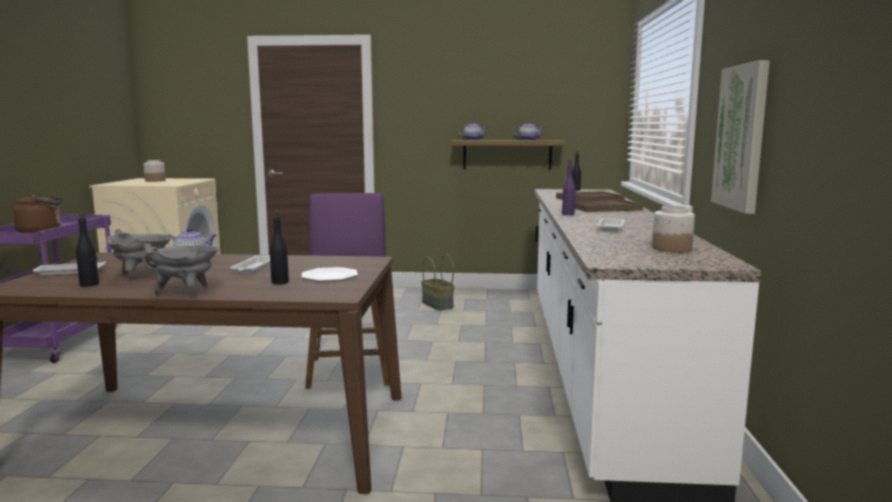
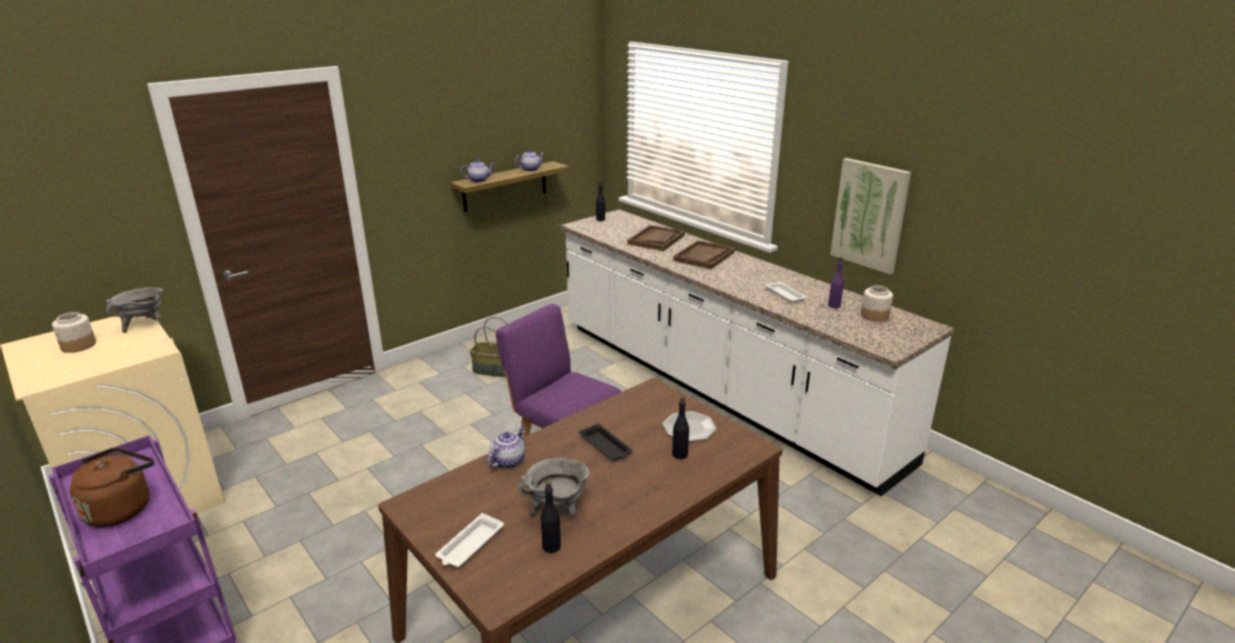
camera: 45 degrees left, 15 degrees up
grey cooking pot [142,244,219,295] -> grey cooking pot moved to [106,287,163,333]
white tray [230,255,270,273] -> black tray [579,423,633,461]
purple bottle [562,160,576,215] -> purple bottle moved to [828,257,844,308]

